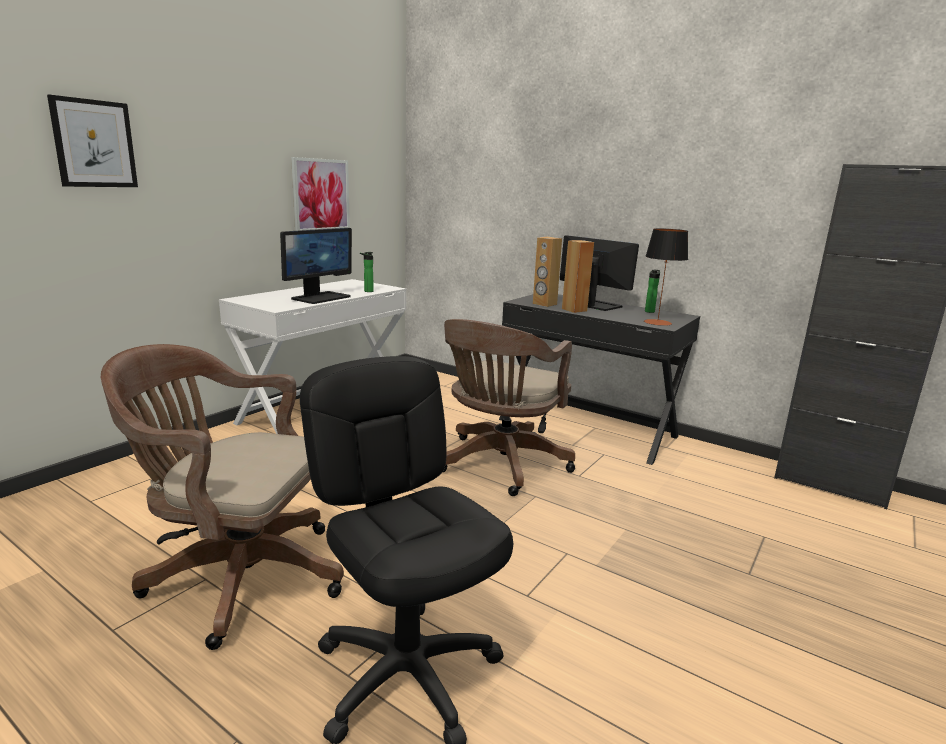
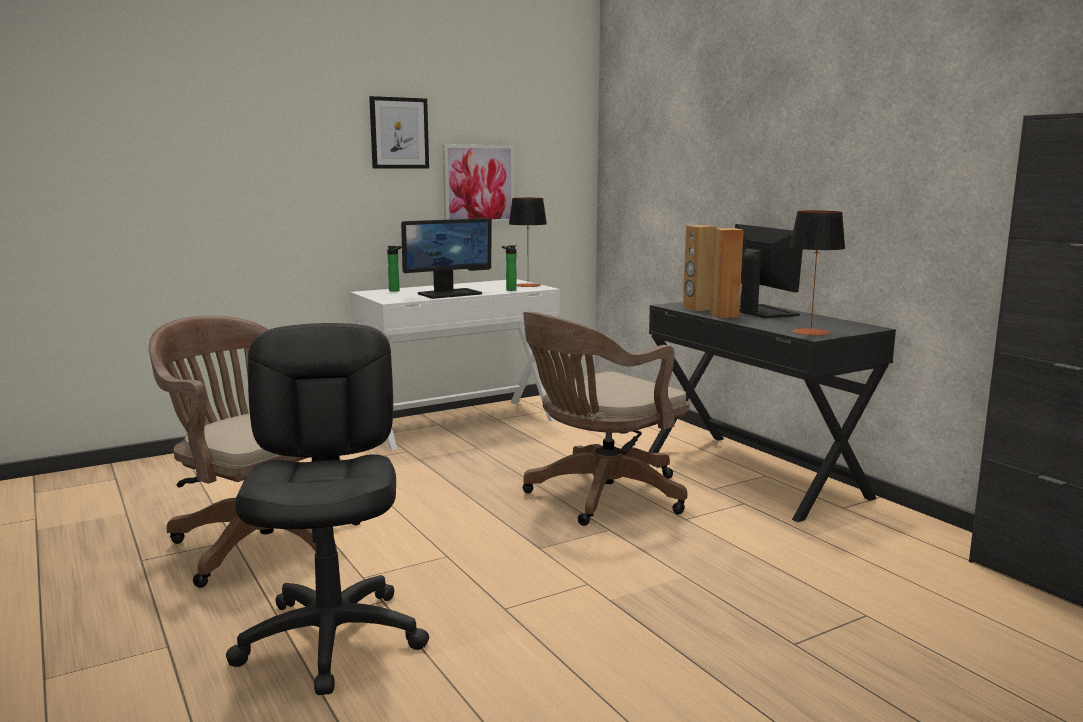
camera: 25 degrees right, 5 degrees down
picture [47,95,138,187] -> picture moved to [369,96,429,169]
bottle [645,270,660,313] -> bottle moved to [387,246,402,292]
none -> table lamp [509,198,547,287]

